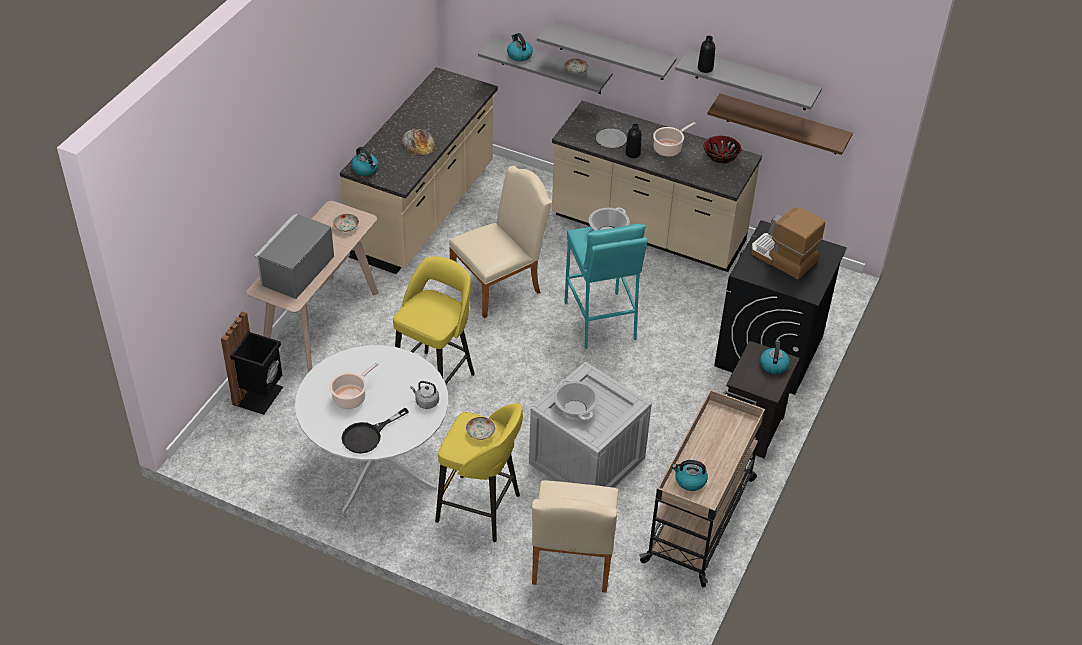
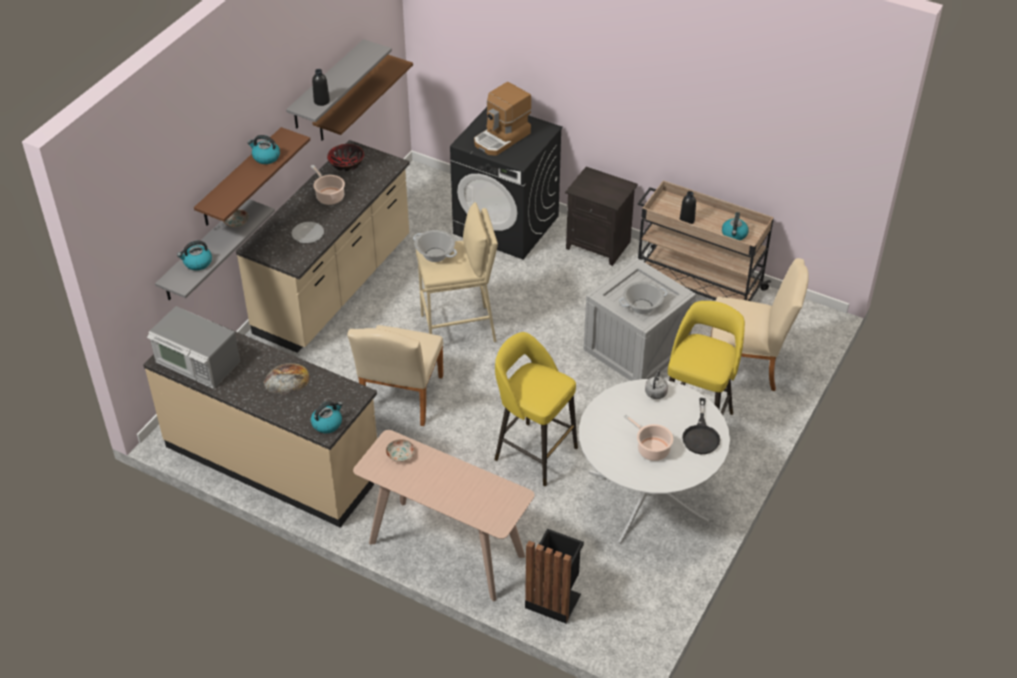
camera: 85 degrees left, 0 degrees up
microwave [254,214,334,299] -> microwave moved to [147,306,240,389]
black frying pan [342,408,409,454] -> black frying pan turned 45 degrees clockwise [682,398,720,454]
beige chair [449,166,552,318] -> beige chair turned 135 degrees counterclockwise [347,325,444,426]
plate [466,417,496,440] -> none
grey shelf [537,21,676,80] -> brown shelf [194,127,310,226]
turquoise stool [564,224,648,349] -> beige stool [416,202,498,342]
black bottle [625,123,642,158] -> black bottle moved to [680,191,696,224]
kettle [760,340,790,374] -> kettle moved to [247,135,280,164]

